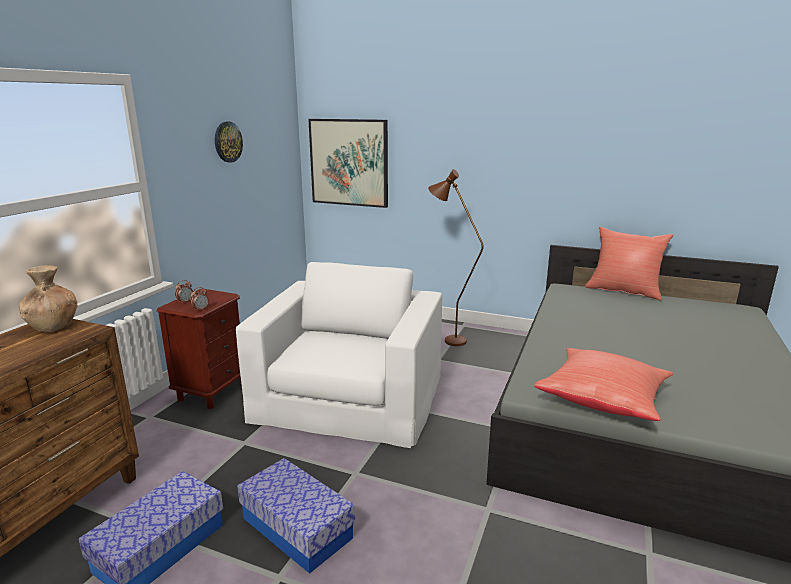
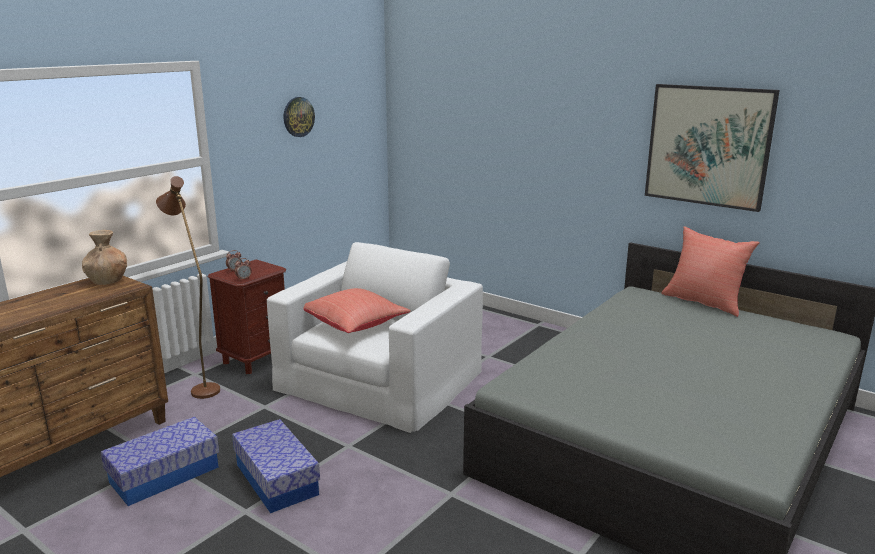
camera: 15 degrees right, 0 degrees up
picture [308,119,388,208] -> picture moved to [645,84,780,212]
brown floor lamp [428,169,483,346] -> brown floor lamp moved to [156,176,220,399]
red pillow [534,348,673,421] -> red pillow moved to [303,288,411,333]

